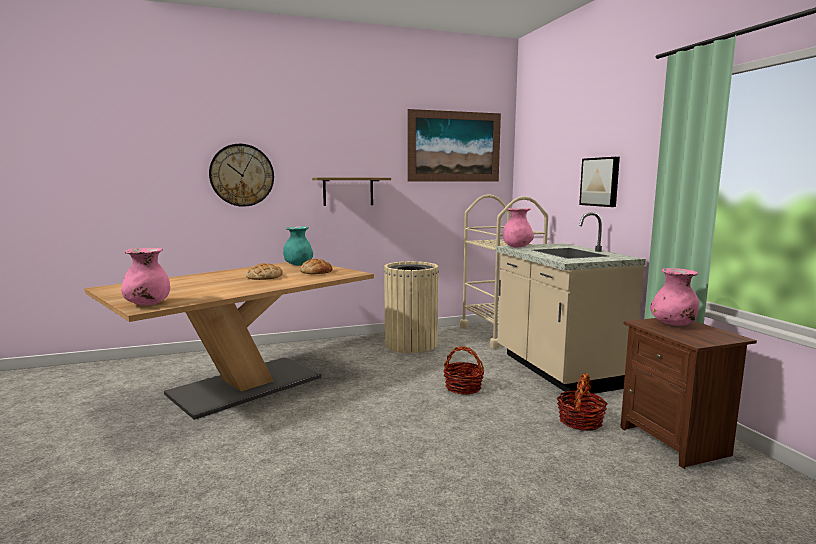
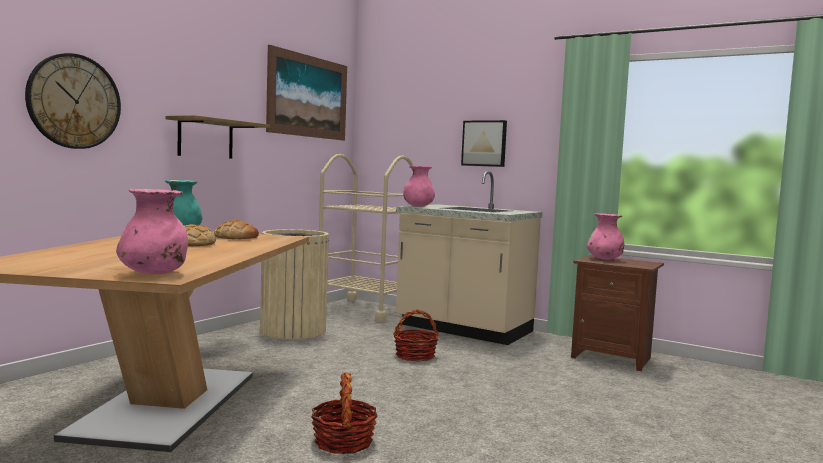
camera: 40 degrees left, 5 degrees down
basket [557,373,608,431] -> basket moved to [311,372,378,454]

